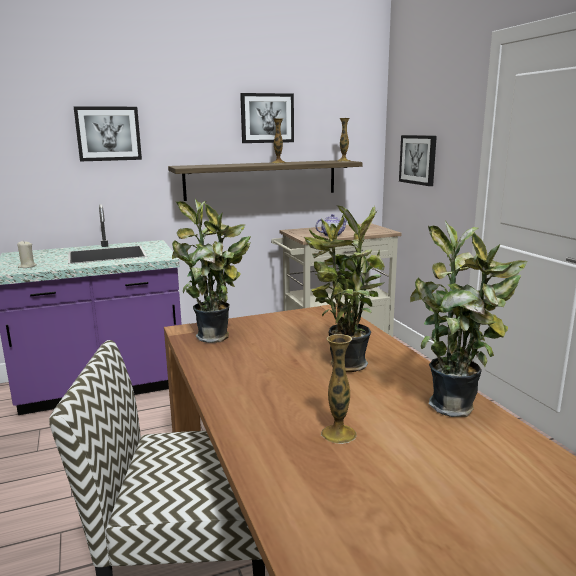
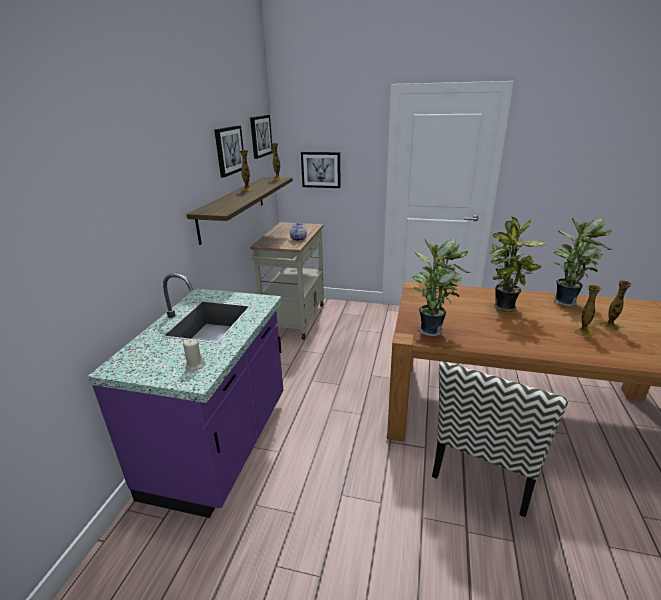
camera: 55 degrees left, 10 degrees up
picture [73,106,142,161] -> picture moved to [250,115,273,159]
none -> vase [600,280,633,331]

